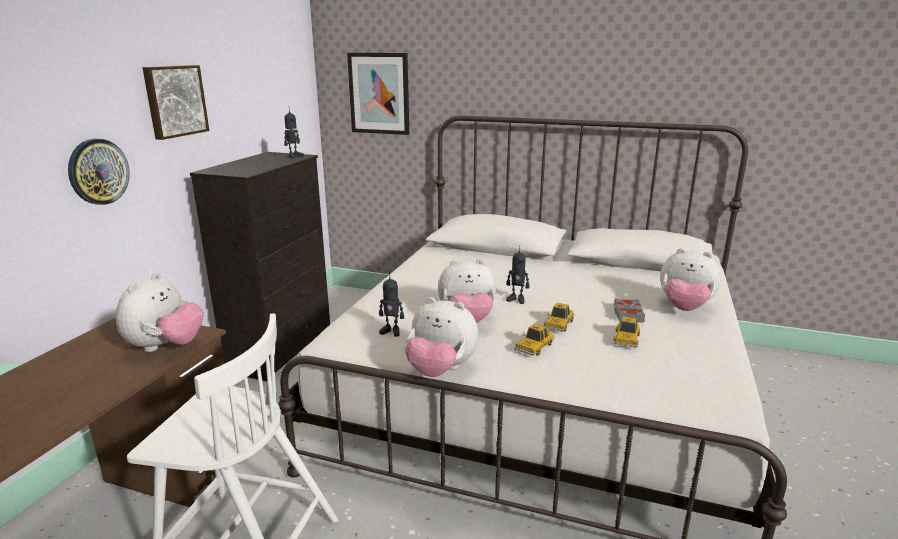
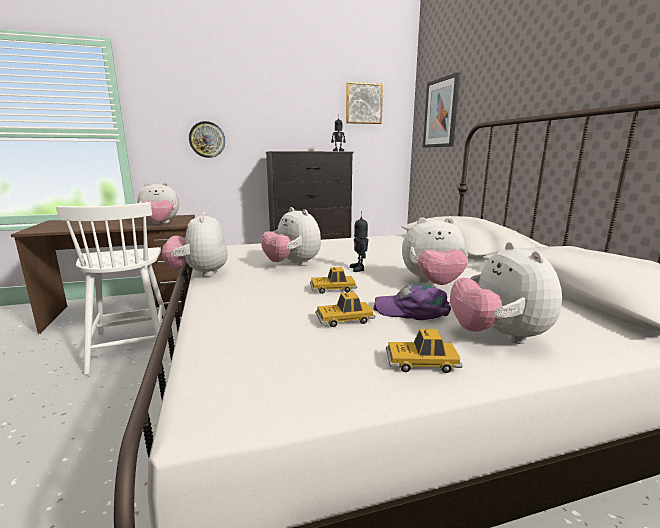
camera: 55 degrees right, 5 degrees down
picture [142,65,209,140] -> picture moved to [346,82,383,124]
toy robot [379,271,404,337] -> none
toy car [514,323,555,356] -> toy car moved to [386,329,463,373]
grey book [614,298,645,323] -> purple cap [373,283,451,320]
none -> plush toy [402,217,468,285]

